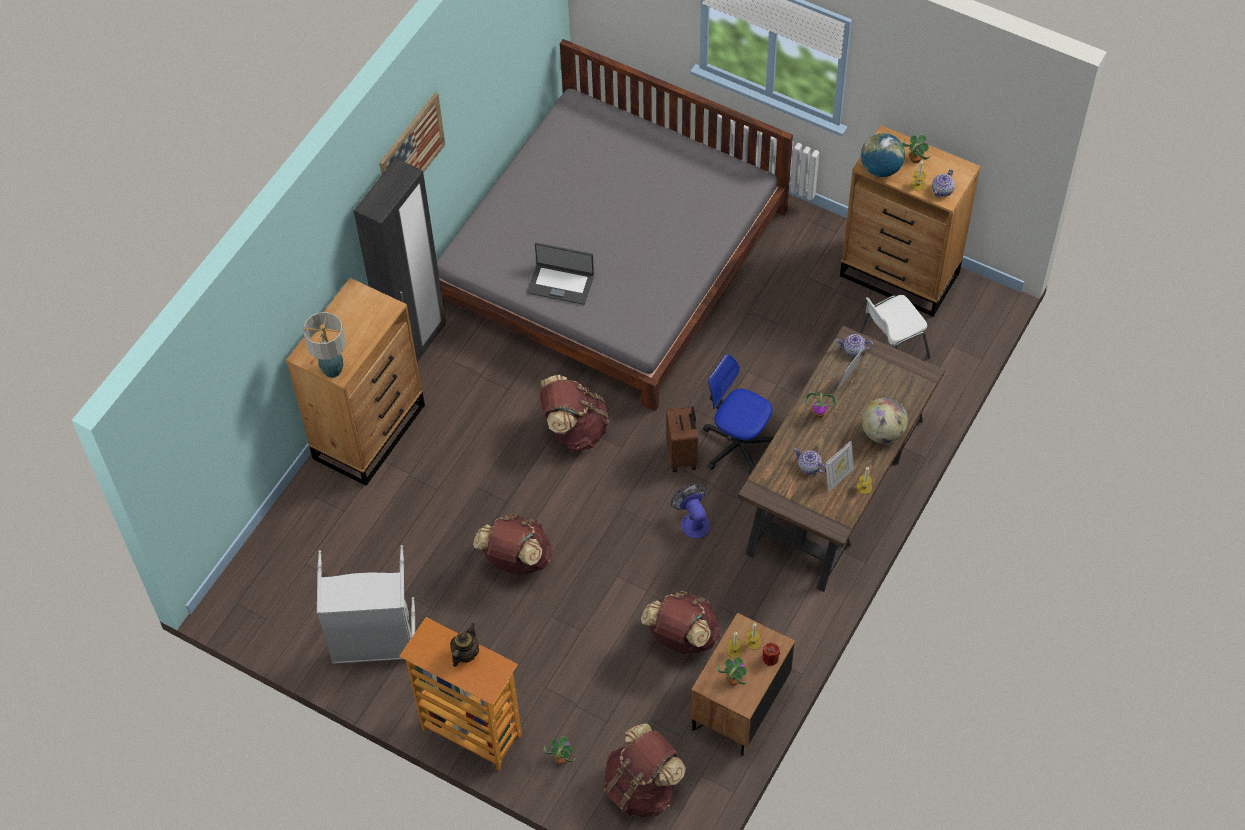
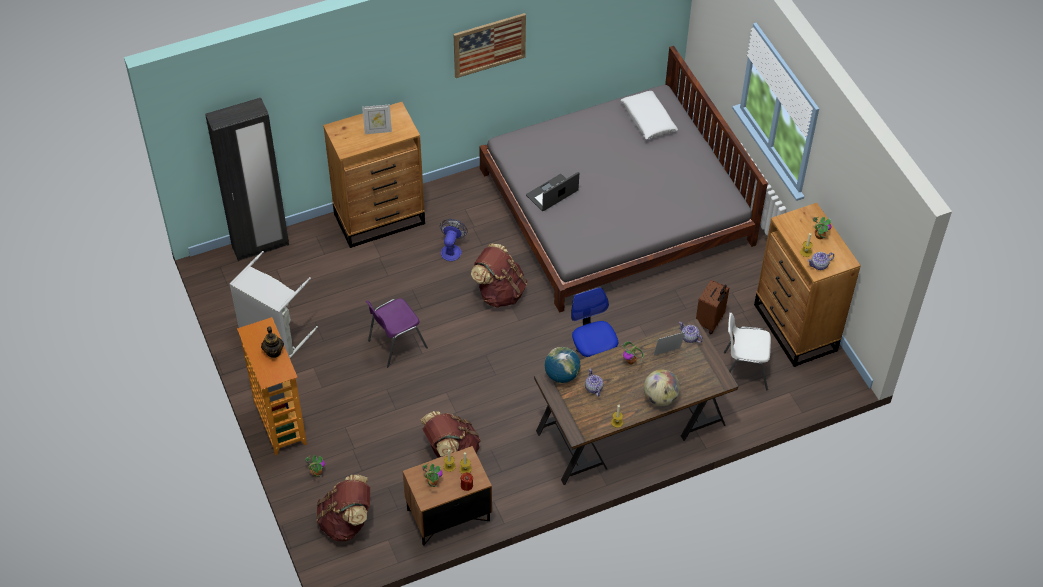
camera: 35 degrees right, 5 degrees down
table lamp [303,312,346,378] -> none
black wardrobe [354,158,446,362] -> black wardrobe moved to [205,98,289,261]
teapot [450,623,479,667] -> teapot turned 105 degrees clockwise [261,327,284,358]
brown backpack [473,514,553,575] -> purple chair [366,298,428,367]
laptop [527,243,594,305] -> laptop turned 90 degrees clockwise [526,172,579,211]
brown suitcase [666,406,698,472] -> brown suitcase moved to [696,280,729,334]
fan [671,483,710,539] -> fan moved to [440,219,468,261]
picture frame [826,441,854,492] -> picture frame moved to [362,104,392,134]
globe [861,133,905,177] -> globe moved to [545,347,580,383]
none -> white pillow [621,91,678,139]

